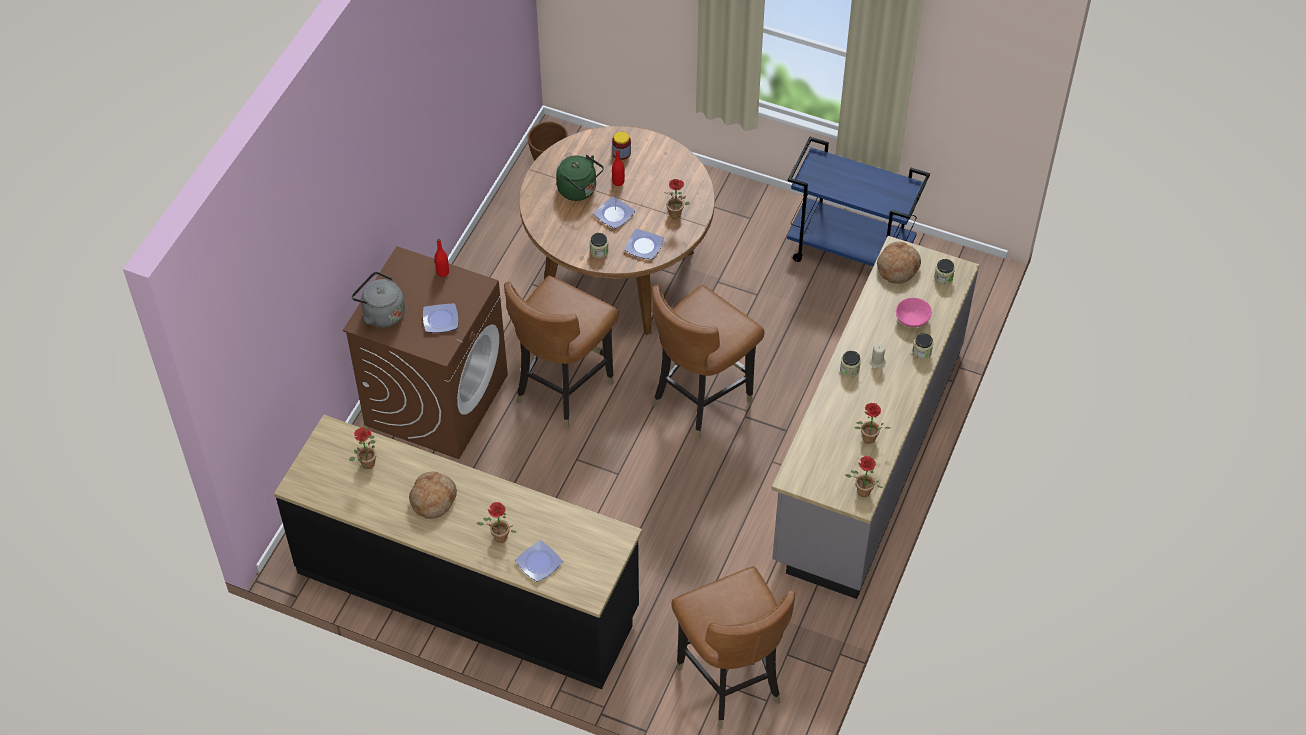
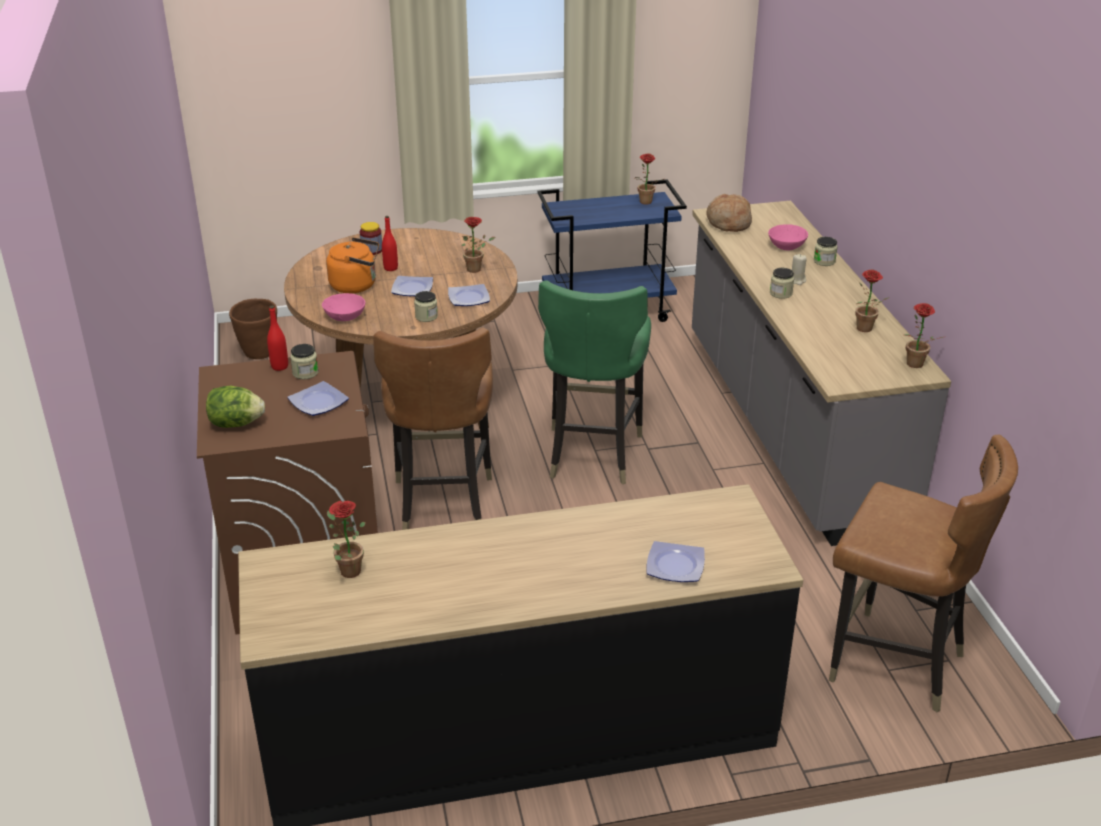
camera: 35 degrees left, 20 degrees down
grey kettle [352,271,405,327] -> lettuce [206,386,265,428]
bread [409,471,457,519] -> none
potted plant [476,502,516,543] -> potted plant moved to [634,154,664,205]
green kettle [556,155,604,201] -> orange kettle [326,237,379,294]
brown chair [652,285,765,440] -> green chair [538,280,651,484]
jar [934,259,955,285] -> jar moved to [290,344,318,379]
none -> pink bowl [322,293,365,321]

